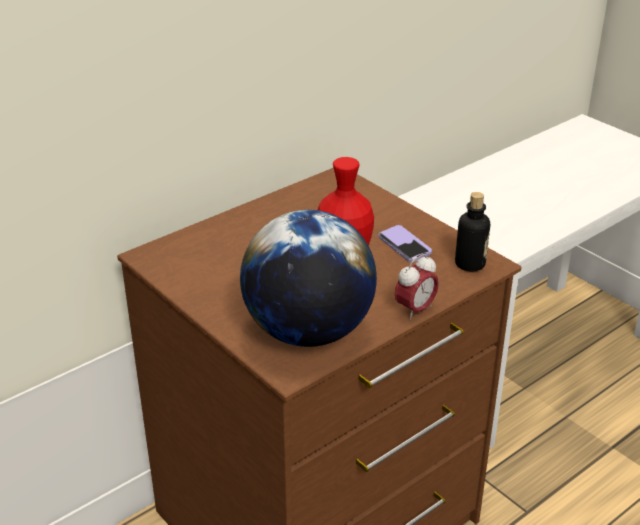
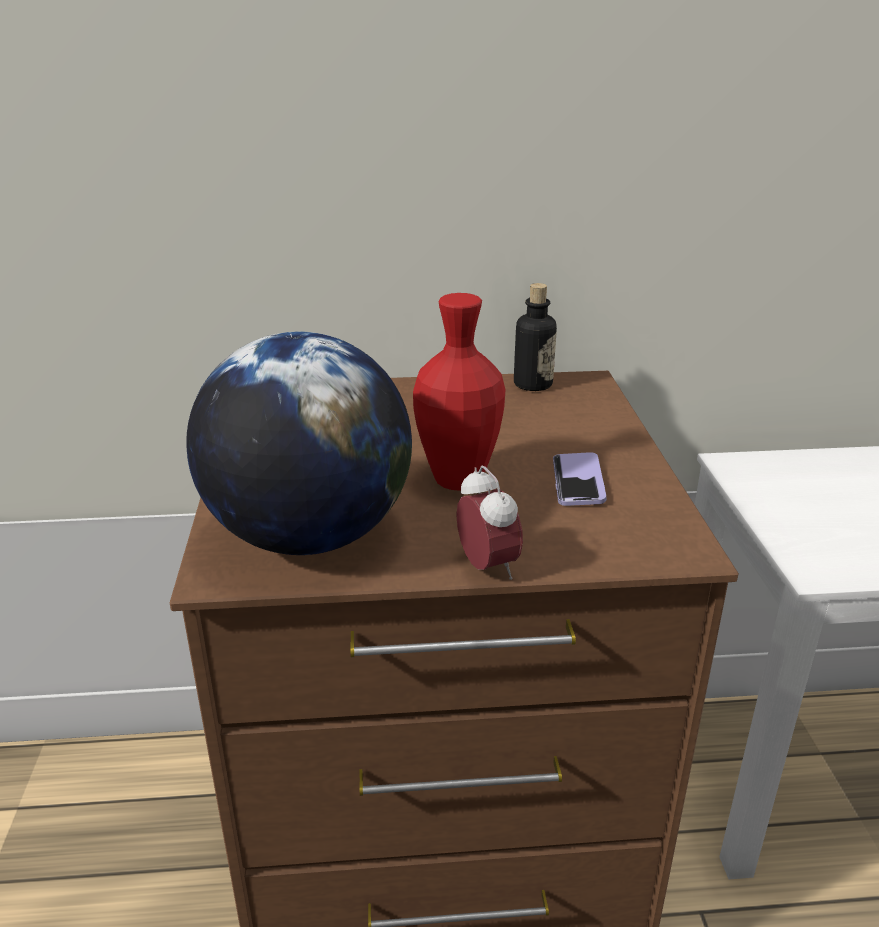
camera: 35 degrees right, 5 degrees down
alarm clock [395,254,439,320] -> alarm clock turned 105 degrees counterclockwise [456,466,523,580]
bottle [455,192,490,271] -> bottle moved to [514,283,557,391]

